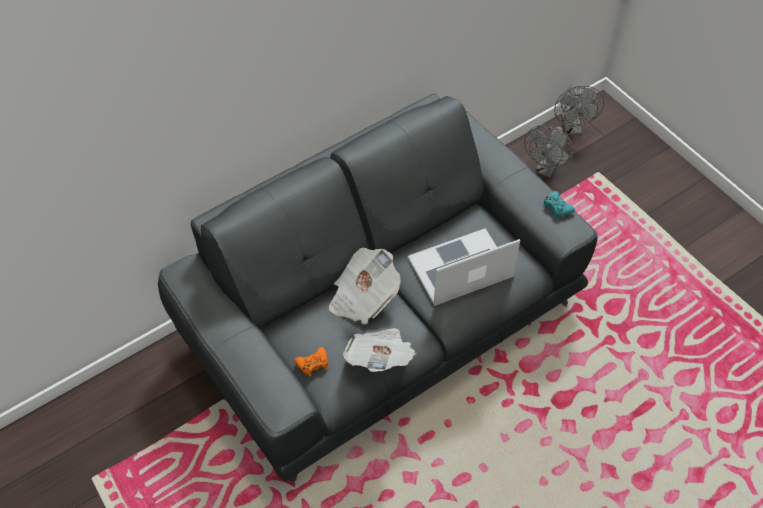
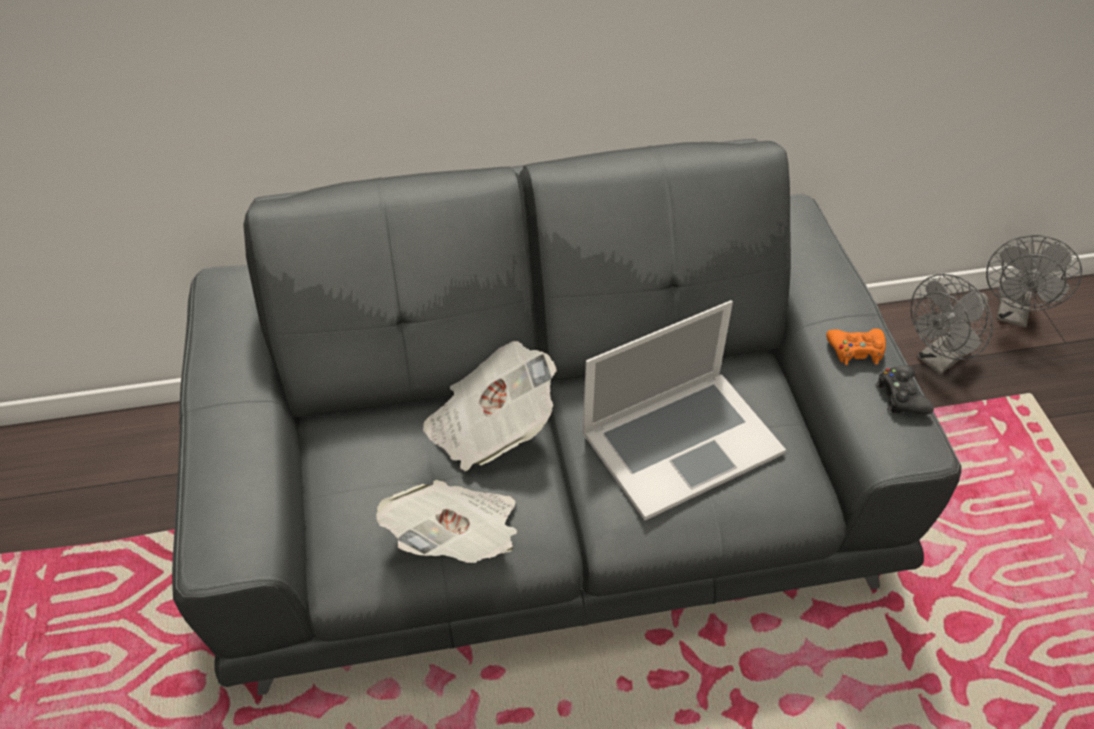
camera: 25 degrees right, 5 degrees down
orange game controller [294,347,328,377] -> orange game controller moved to [826,329,886,365]
laptop [408,228,520,306] -> laptop turned 150 degrees clockwise [583,300,786,521]
turquoise game controller [543,191,575,218] -> black game controller [875,365,934,414]

